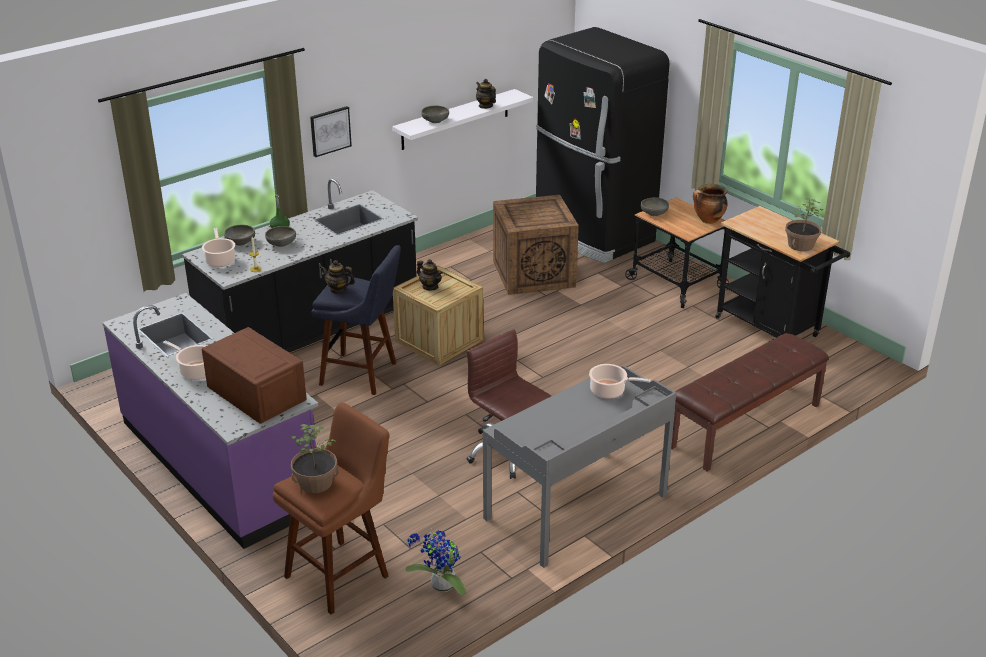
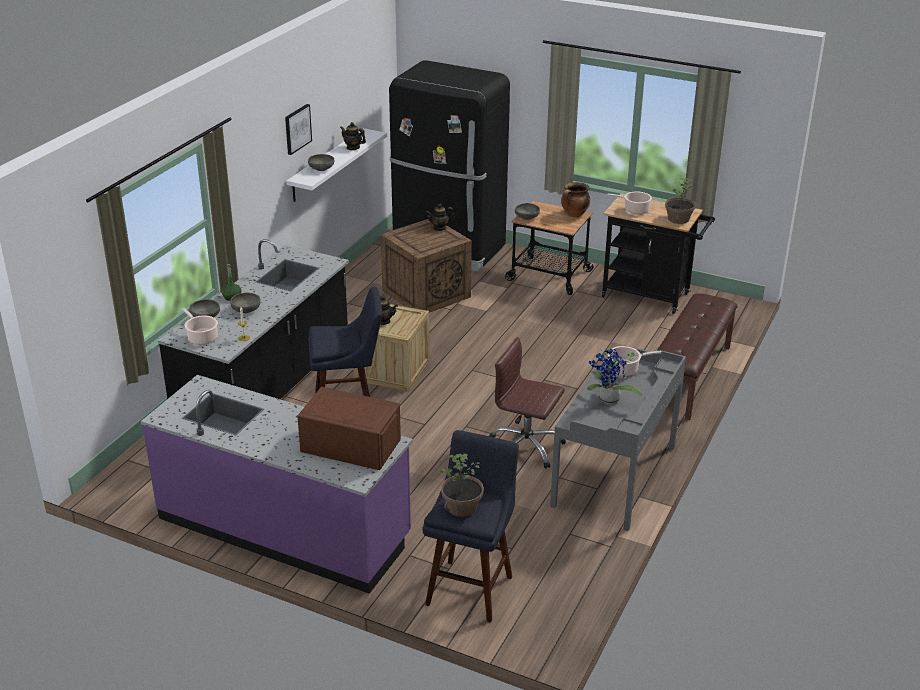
camera: 25 degrees left, 0 degrees up
cooking pot [163,340,206,380] -> cooking pot moved to [608,192,652,214]
brown stool [273,403,389,615] -> blue stool [422,430,519,623]
picture [310,106,352,157] -> picture moved to [285,104,312,155]
teapot [319,260,355,294] -> teapot moved to [426,204,455,231]
potted plant [405,528,466,595] -> potted plant moved to [587,348,642,404]

